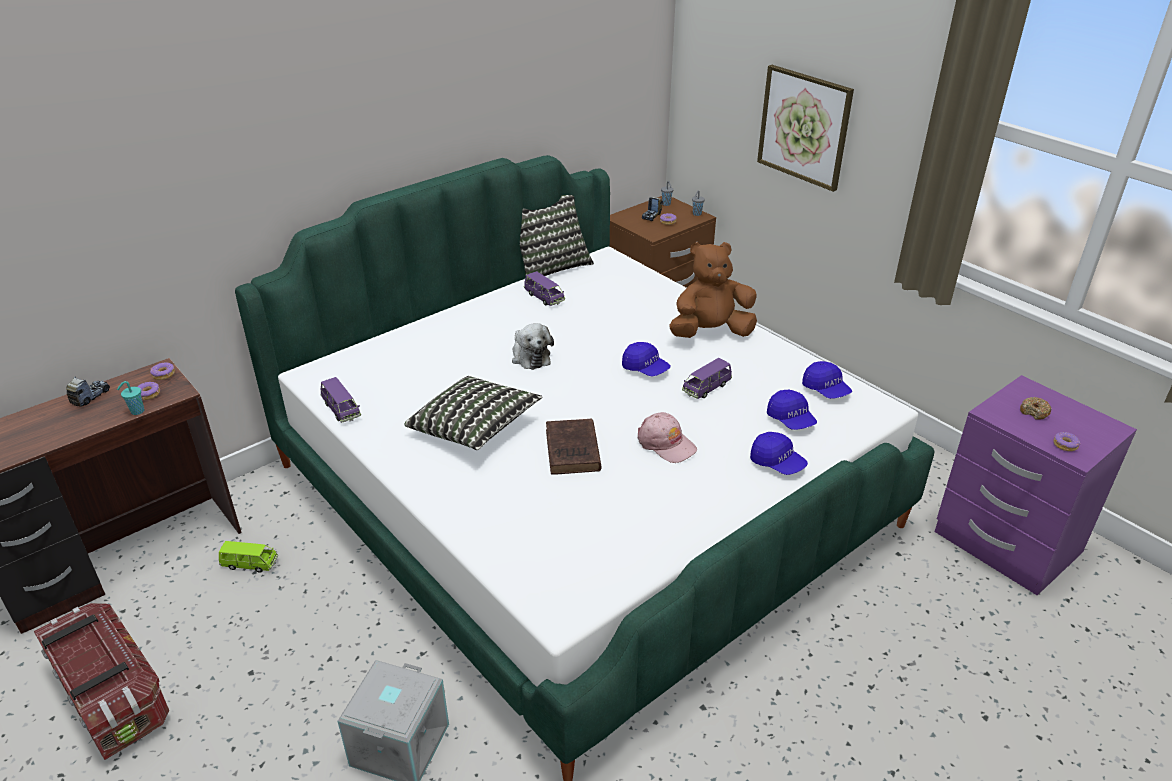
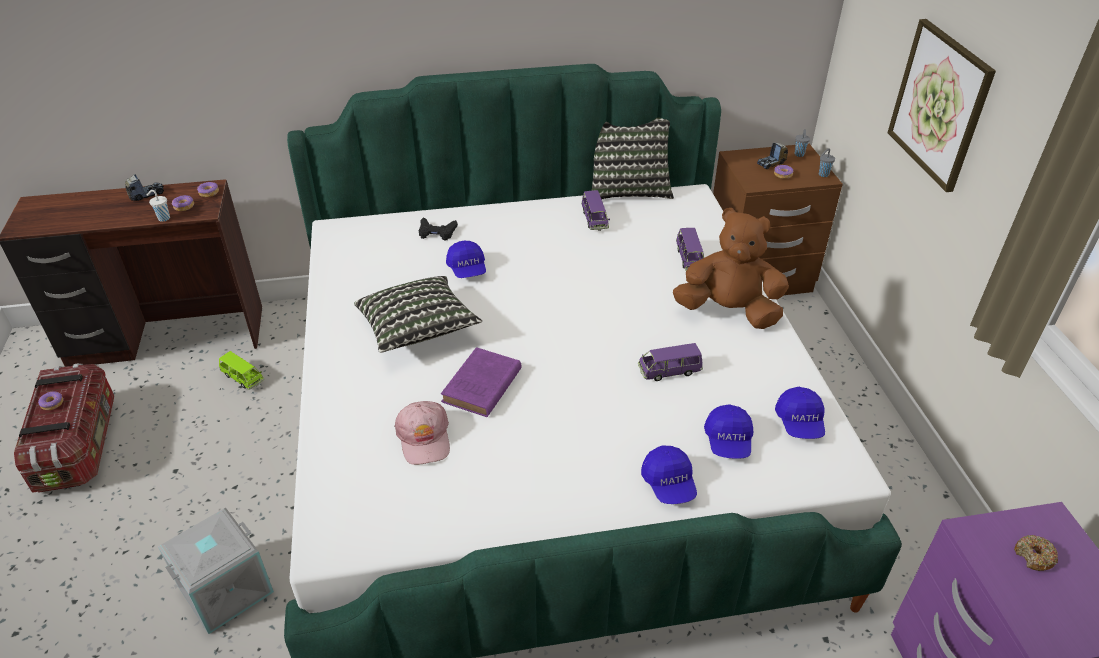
camera: 30 degrees right, 5 degrees up
turquoise cup [117,381,144,415] -> white cup [147,190,170,222]
purple toy car [320,377,361,423] -> purple toy car moved to [676,228,704,271]
plush toy [512,323,554,370] -> none
brown book [546,419,601,475] -> purple book [441,347,522,417]
blue cap [622,342,671,377] -> blue cap moved to [446,240,486,278]
pink cap [638,412,697,463] -> pink cap moved to [394,401,450,465]
donut [1053,432,1080,451] -> donut moved to [38,391,63,410]
none -> black game controller [419,217,458,241]

